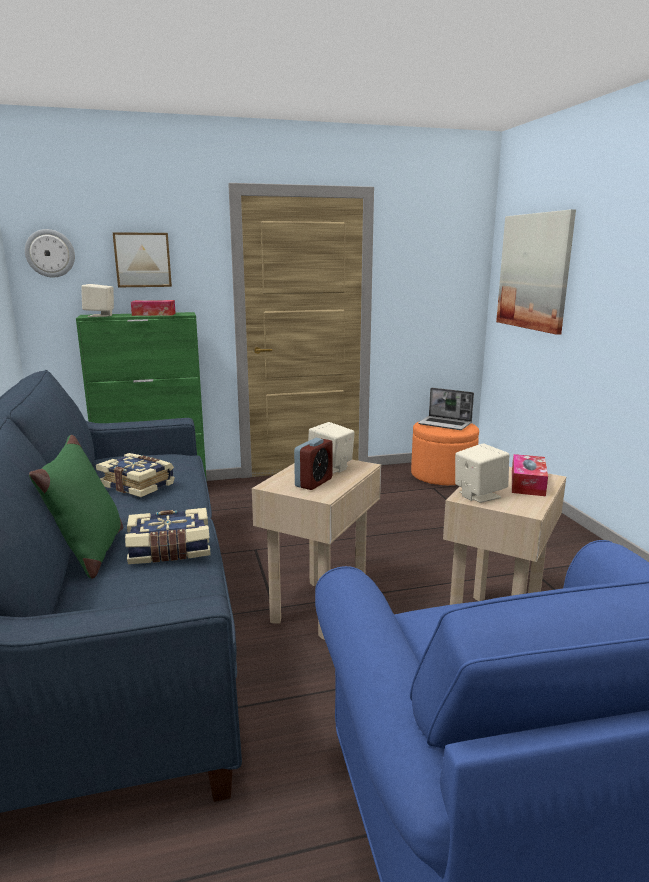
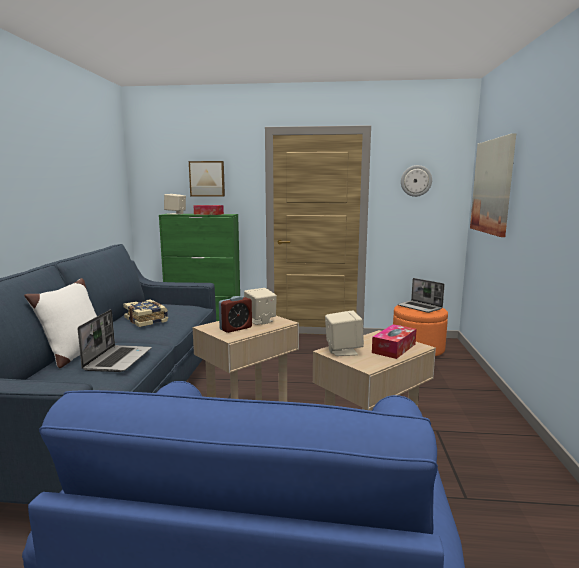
camera: 20 degrees right, 5 degrees down
wall clock [25,229,75,278] -> wall clock moved to [401,165,432,197]
green pillow [29,435,123,579] -> white pillow [24,278,97,368]
book [125,508,210,564] -> laptop [78,309,152,372]

